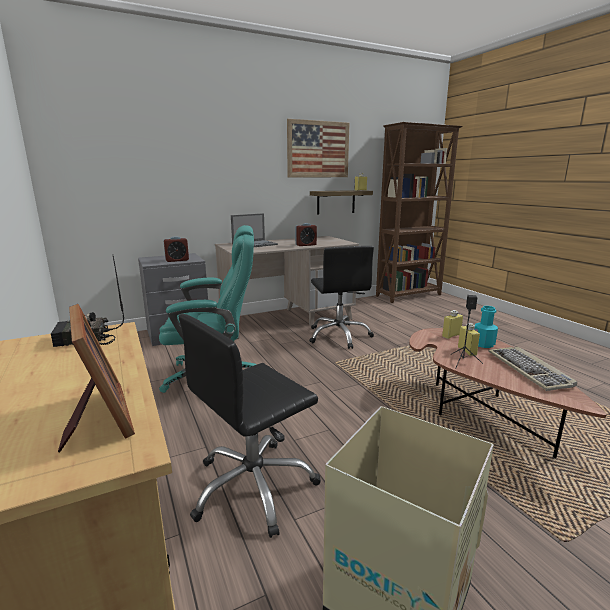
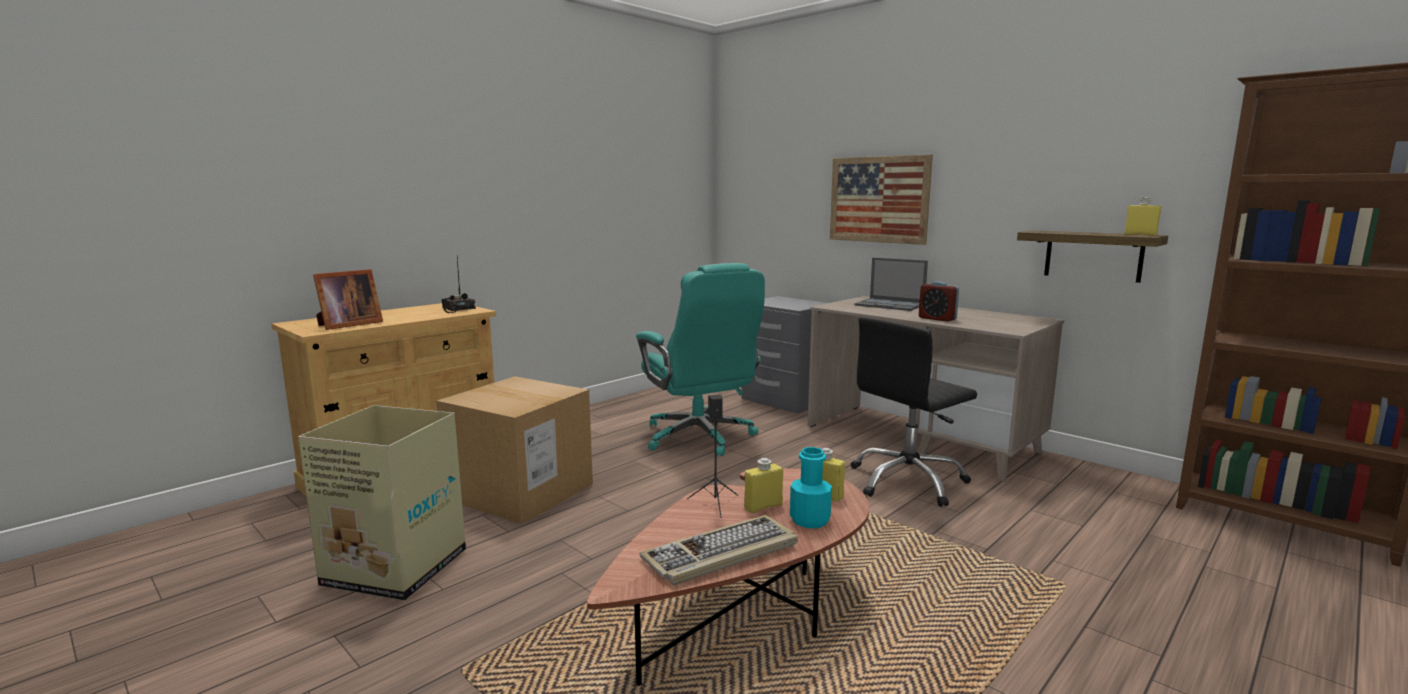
camera: 70 degrees right, 5 degrees down
alarm clock [163,236,189,262] -> none
black office chair [179,314,321,538] -> cardboard box [436,376,593,524]
picture [287,119,349,177] -> picture moved to [830,154,933,245]

